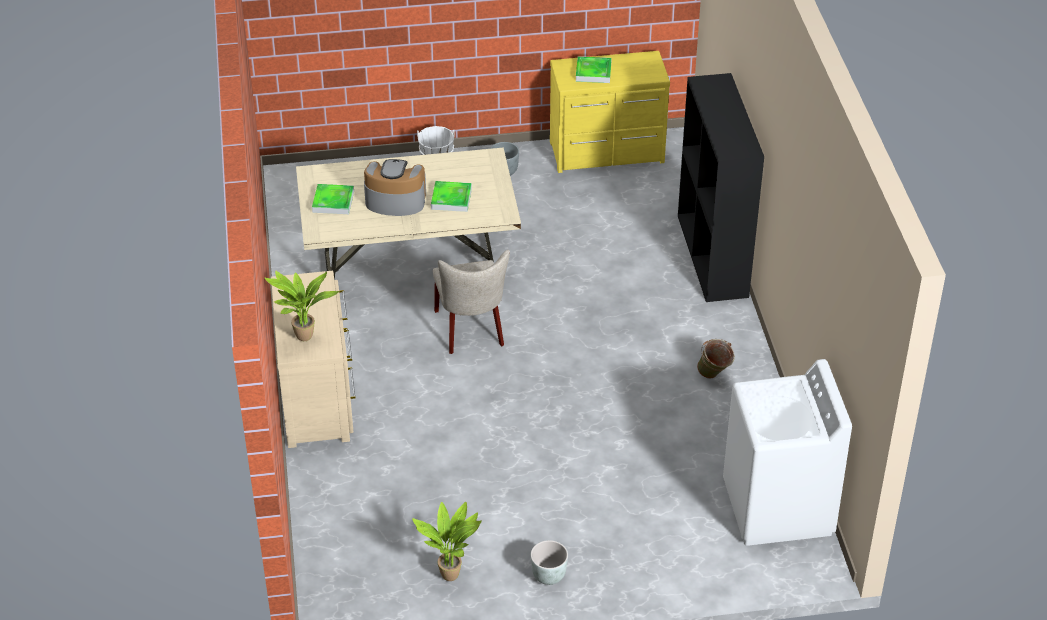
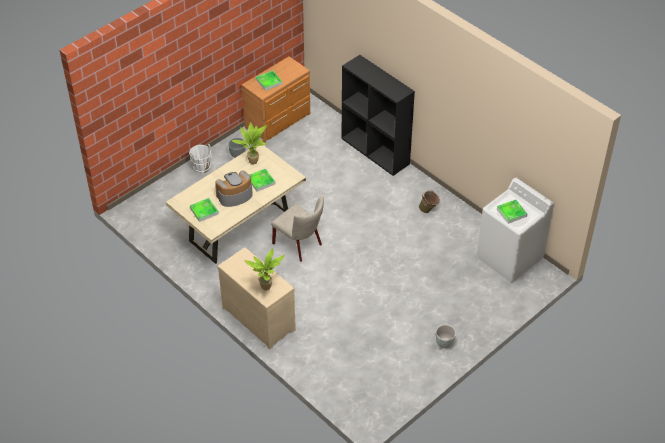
camera: 35 degrees left, 5 degrees up
potted plant [412,502,482,581] -> potted plant moved to [231,122,267,165]
yellow dresser [550,51,670,173] -> brown dresser [241,56,310,143]
none -> tray [497,200,527,224]

